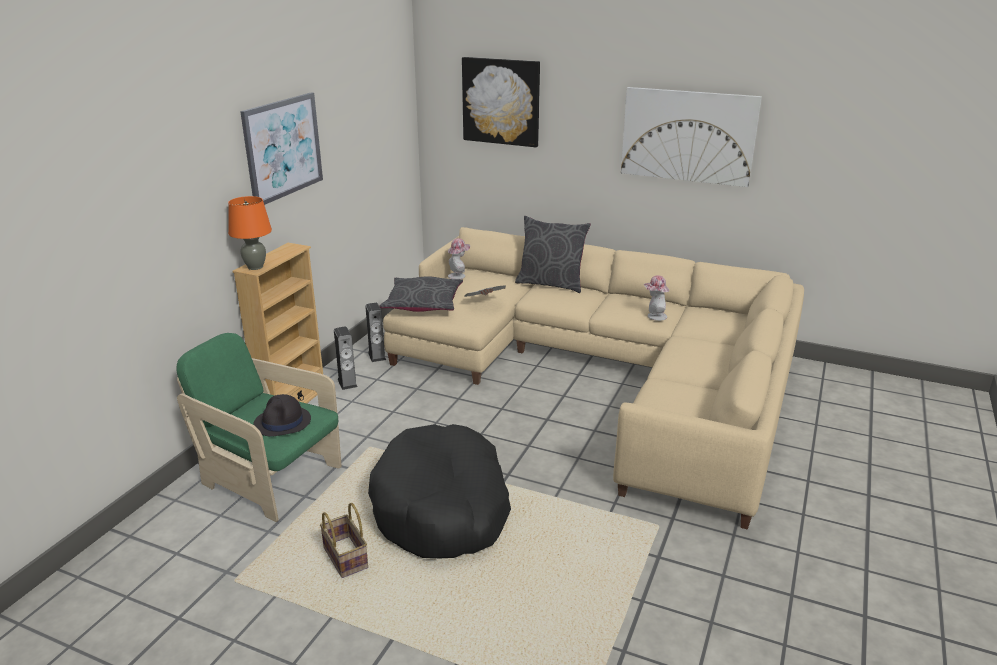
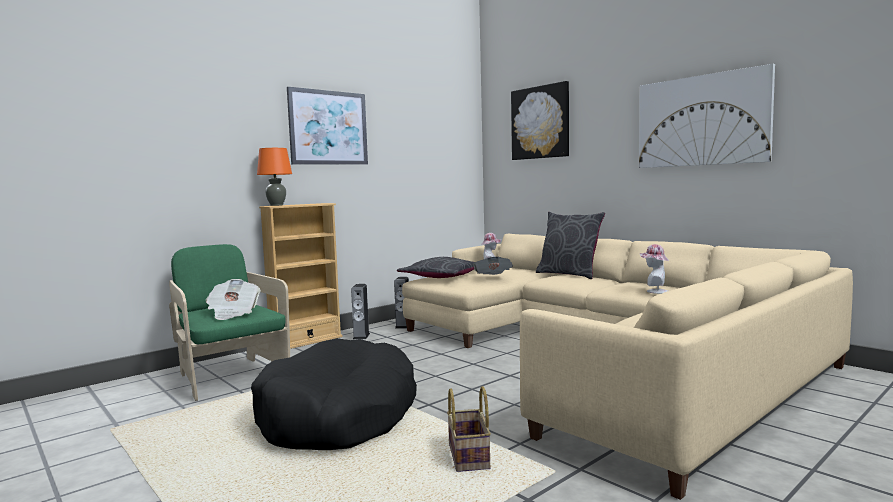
camera: 25 degrees right, 20 degrees down
black hat [253,394,311,437] -> newspaper [206,279,261,320]
basket [320,503,368,578] -> basket moved to [447,386,491,472]

